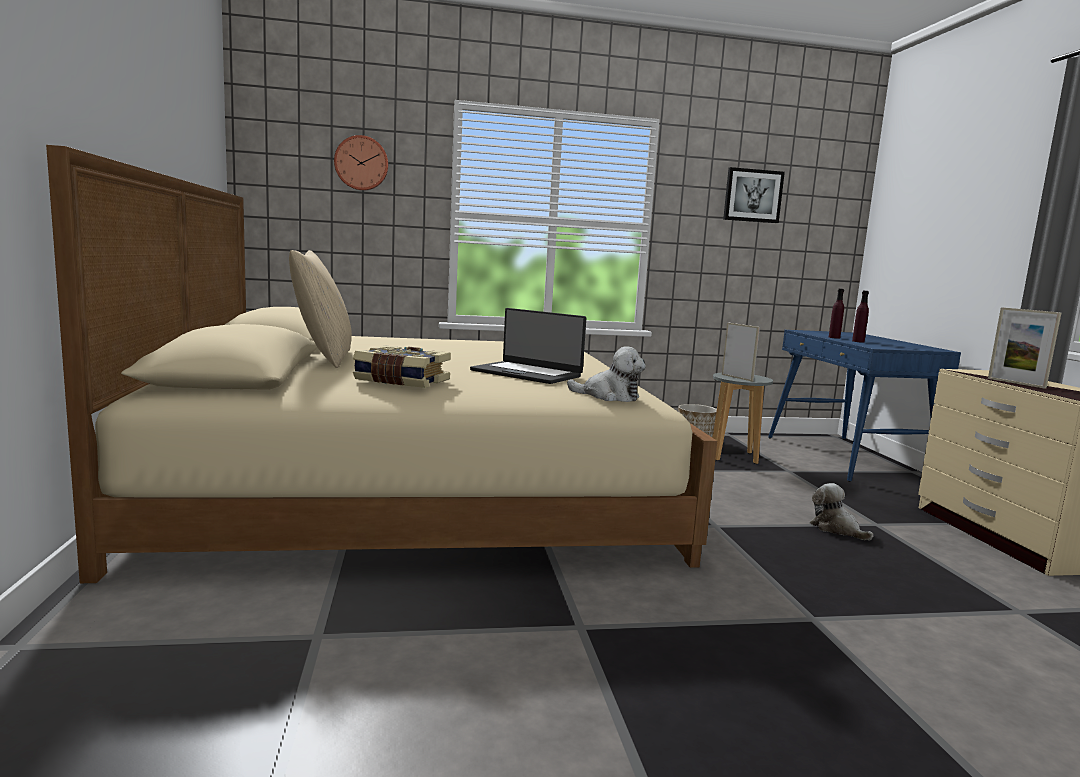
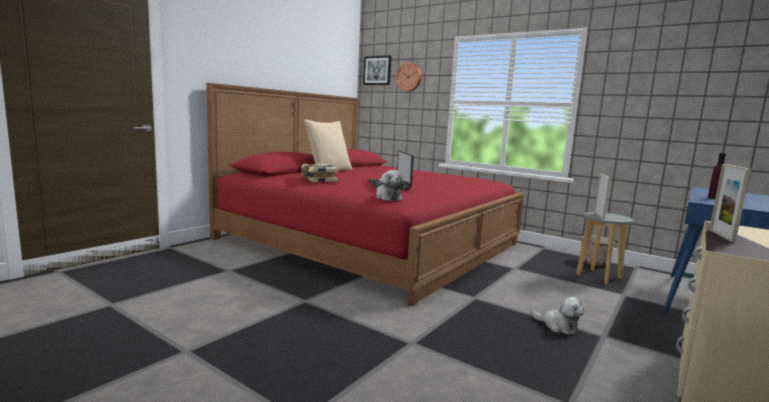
camera: 45 degrees right, 0 degrees up
beige bed [46,145,717,583] -> red bed [206,83,524,306]
picture [723,167,785,223] -> picture moved to [363,56,392,85]
plush toy [810,483,874,541] -> plush toy turned 120 degrees clockwise [531,297,584,335]
purple bottle [829,289,844,339] -> none

